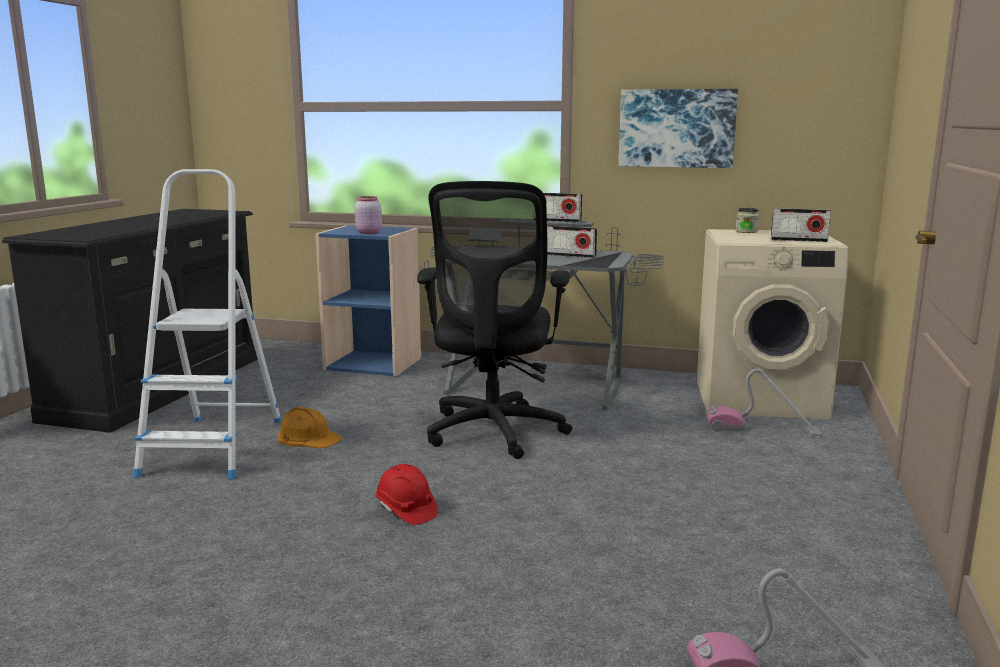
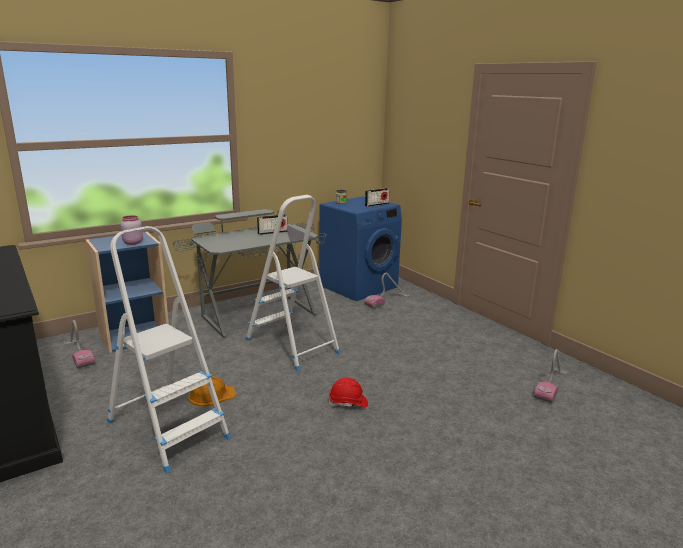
camera: 50 degrees left, 5 degrees up
black office chair [417,181,572,459] -> white step ladder [246,195,340,371]
radio [543,193,582,222] -> none
picture [619,89,738,168] -> none
beige washing machine [696,229,848,419] -> blue washing machine [319,196,402,301]
none -> vacuum cleaner [63,320,95,369]

